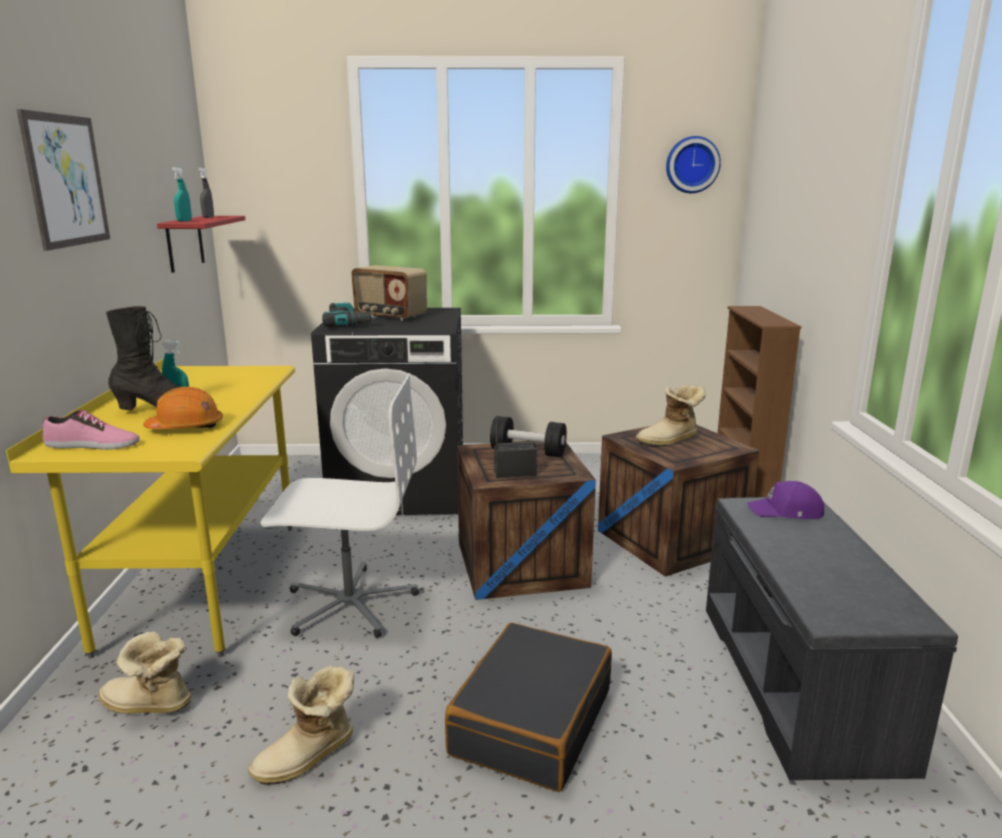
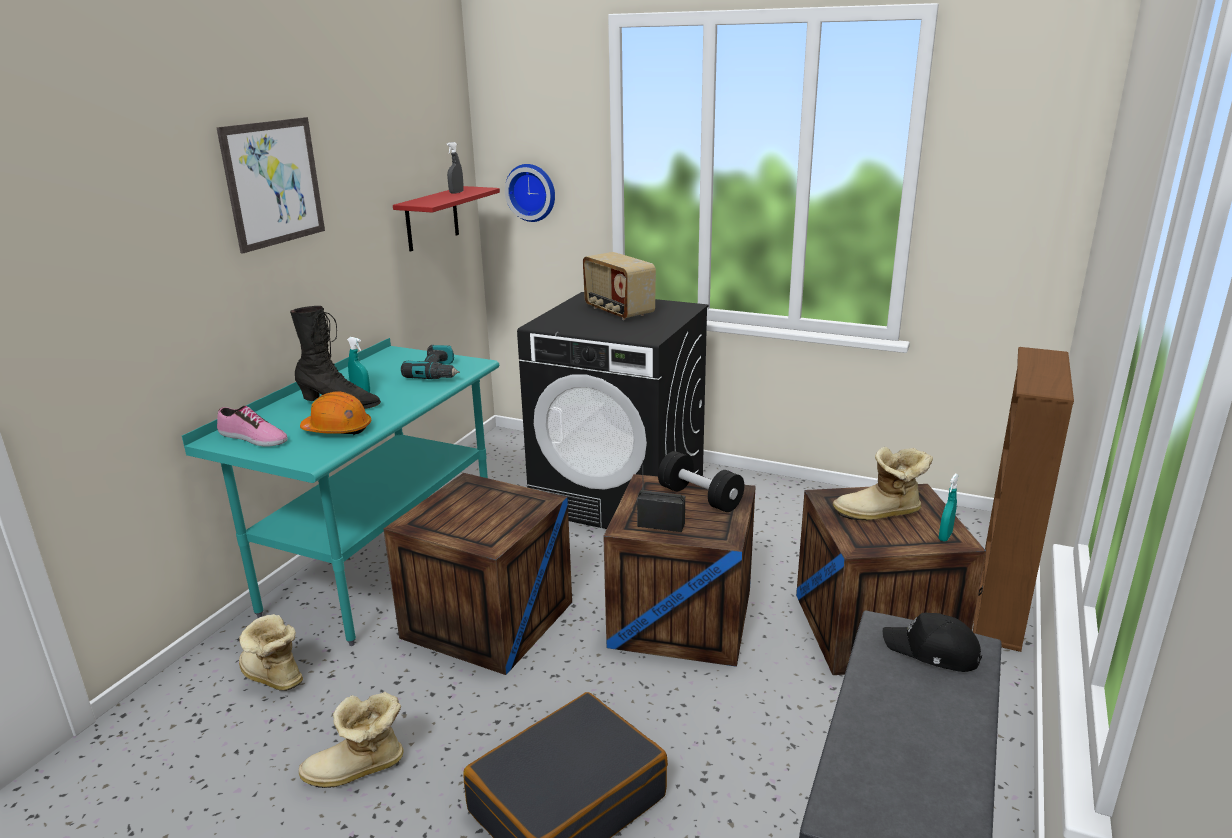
camera: 25 degrees right, 5 degrees up
yellow desk [6,358,295,659] -> turquoise desk [182,338,499,646]
turquoise spray bottle [172,168,192,222] -> turquoise spray bottle moved to [938,474,959,542]
white office chair [261,373,419,638] -> crate [384,473,572,675]
power drill [322,303,377,327] -> power drill moved to [401,345,460,379]
wall clock [666,136,721,193] -> wall clock moved to [505,164,555,222]
purple cap [747,481,824,519] -> black cap [883,612,982,672]

